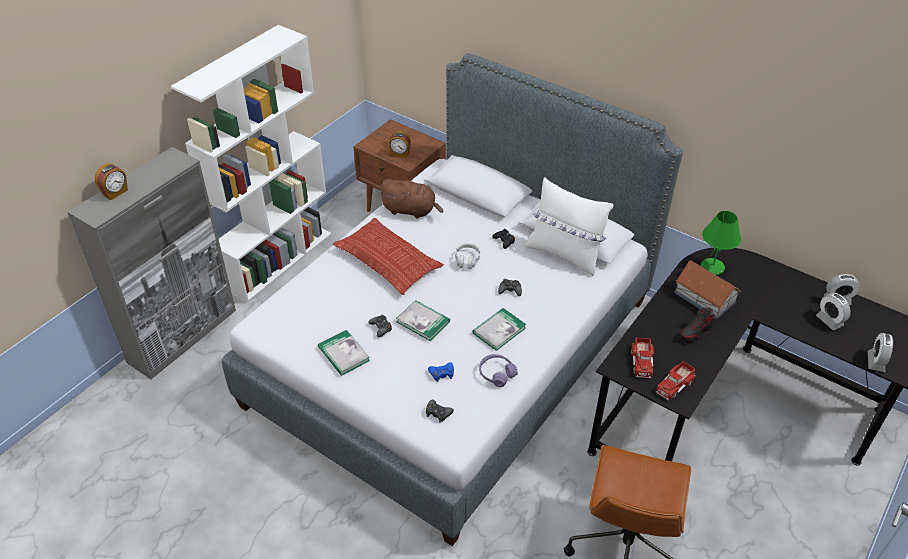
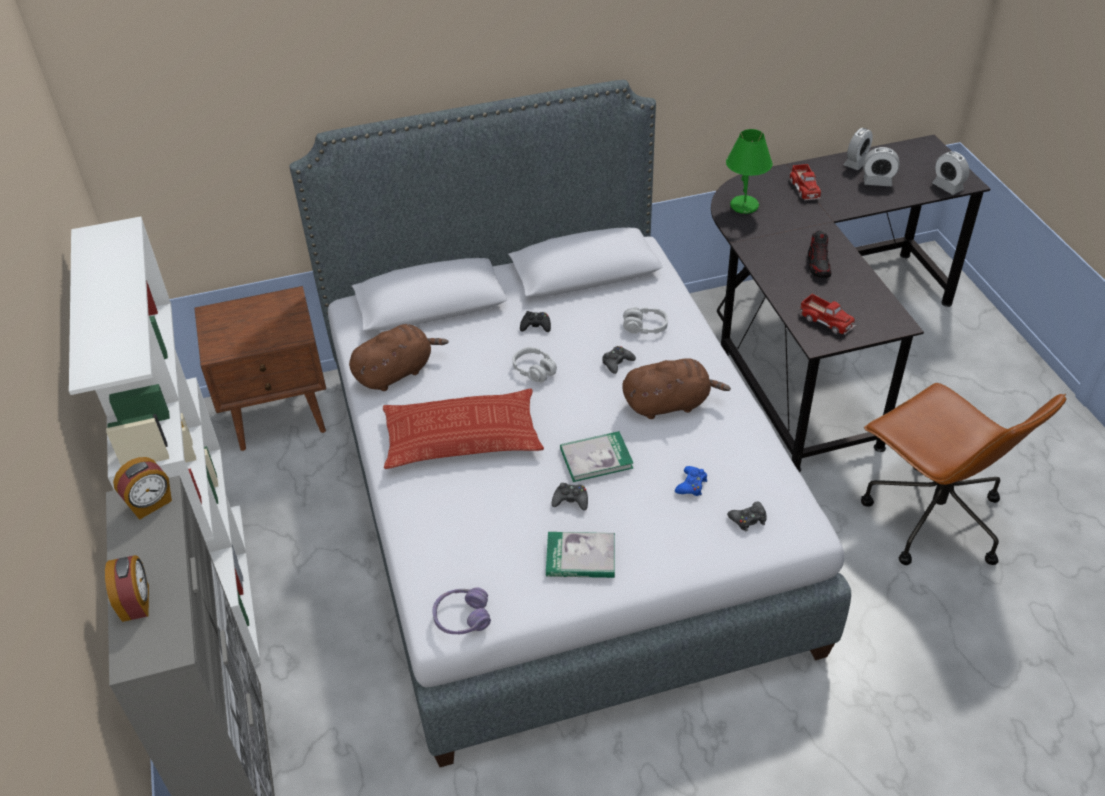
camera: 50 degrees left, 0 degrees up
alarm clock [388,131,411,158] -> alarm clock moved to [113,457,172,520]
book [472,308,526,351] -> brown plush toy [622,358,731,419]
purple headphones [479,354,518,387] -> purple headphones moved to [433,587,491,635]
white pillow [525,177,613,276] -> none
toy truck [656,361,696,400] -> toy truck moved to [790,164,821,200]
toy house [674,260,741,319] -> none
none -> grey headphones [623,307,668,334]

